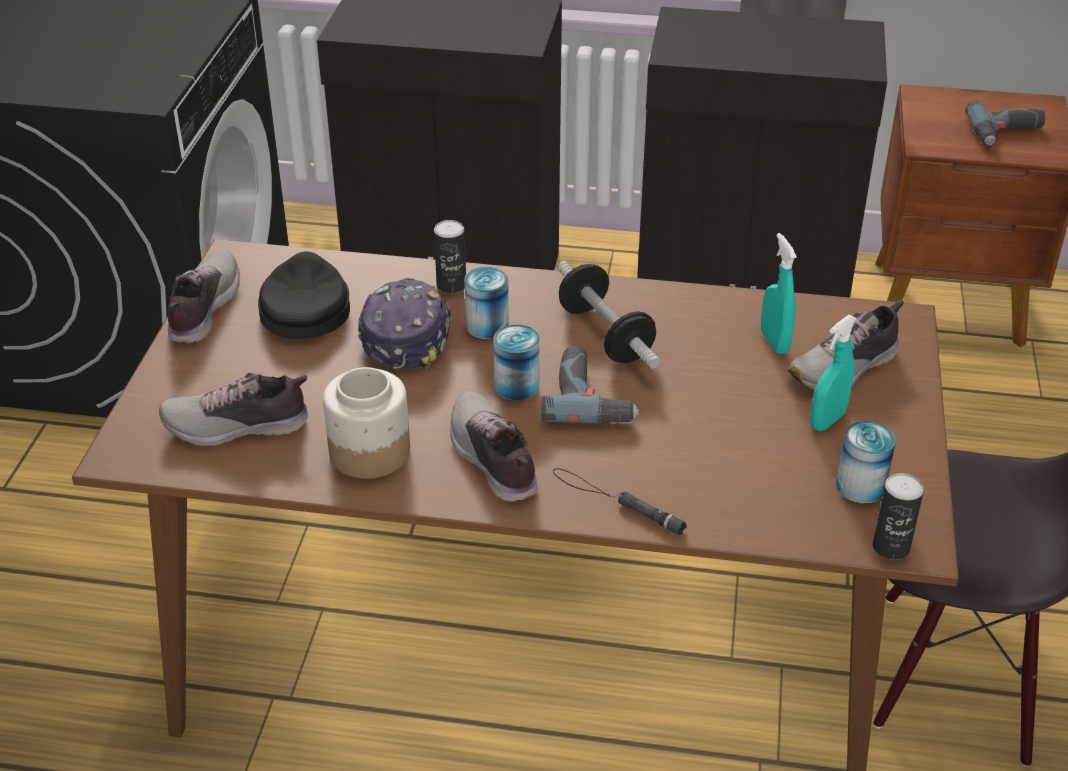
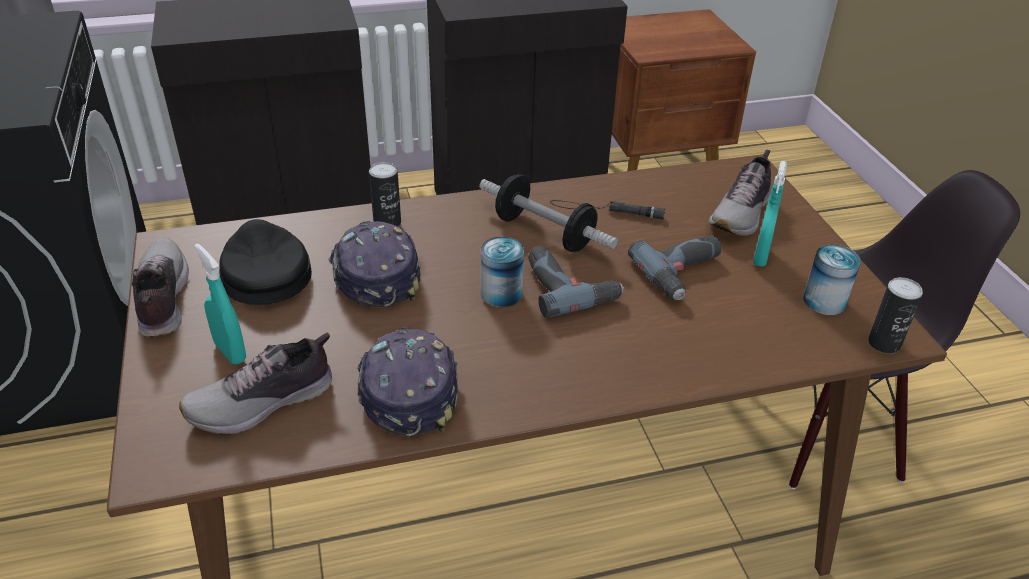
camera: 25 degrees left, 0 degrees up
jar [323,367,410,479] -> cap [357,327,458,437]
shoe [450,391,538,502] -> none
can [464,267,509,339] -> none
black flashlight [553,468,687,535] -> black flashlight moved to [550,200,665,219]
turquoise spray bottle [761,233,797,354] -> turquoise spray bottle moved to [195,243,246,364]
power drill [965,101,1045,146] -> power drill moved to [628,235,722,300]

